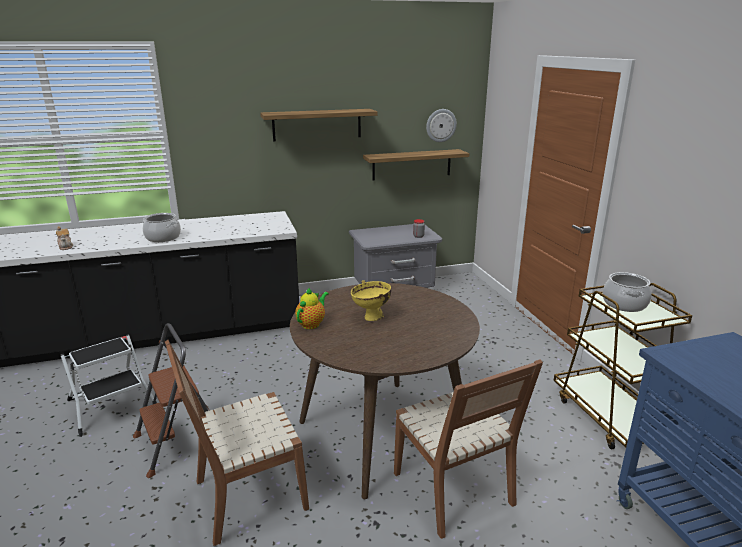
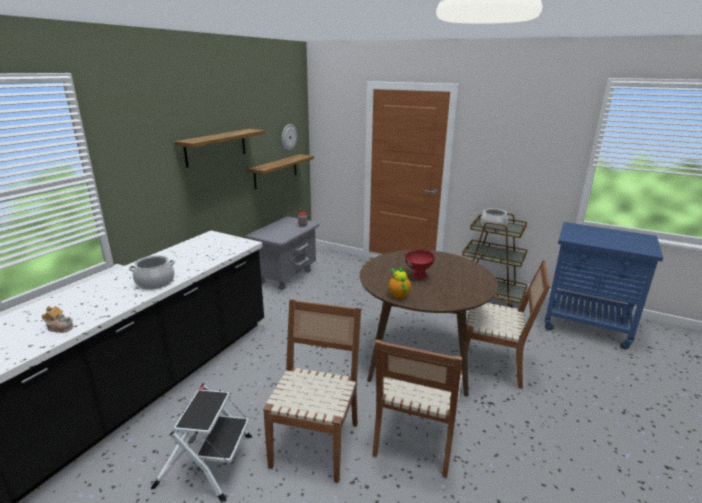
camera: 45 degrees left, 0 degrees up
brown step ladder [133,323,210,478] -> chair [263,299,361,483]
yellow bowl [351,280,391,321] -> red bowl [404,250,436,279]

